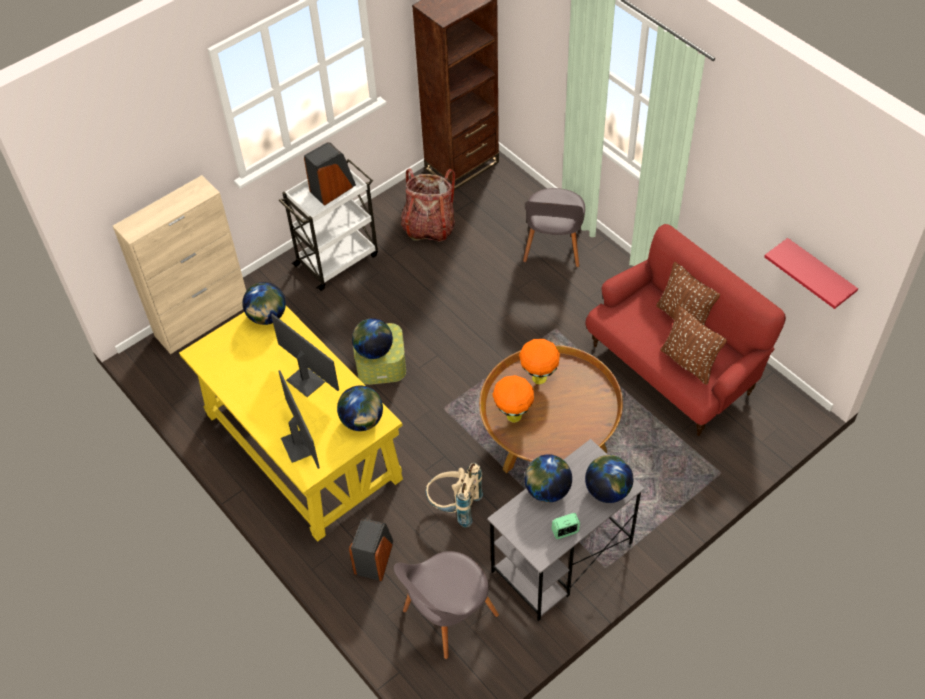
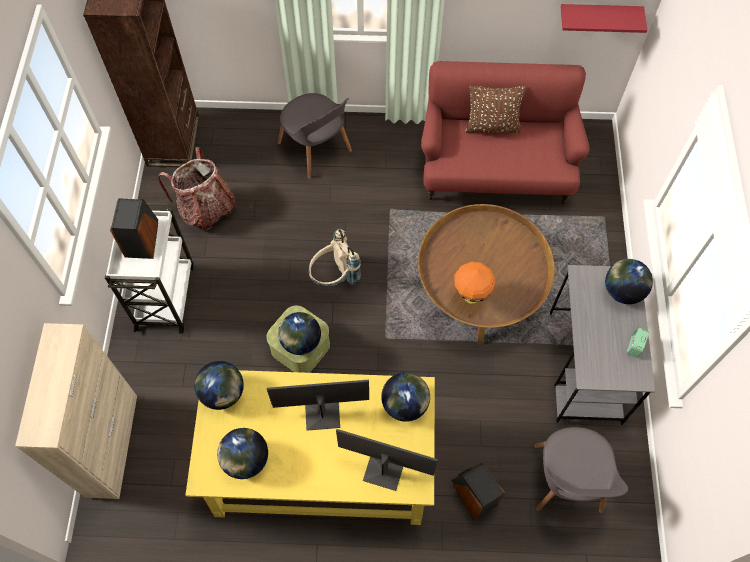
camera: 50 degrees left, 10 degrees up
beige backpack [425,463,483,528] -> beige backpack moved to [308,229,361,286]
orange table lamp [519,339,560,384] -> none
globe [524,454,572,503] -> globe moved to [217,428,268,479]
brown pillow [660,306,727,385] -> none

